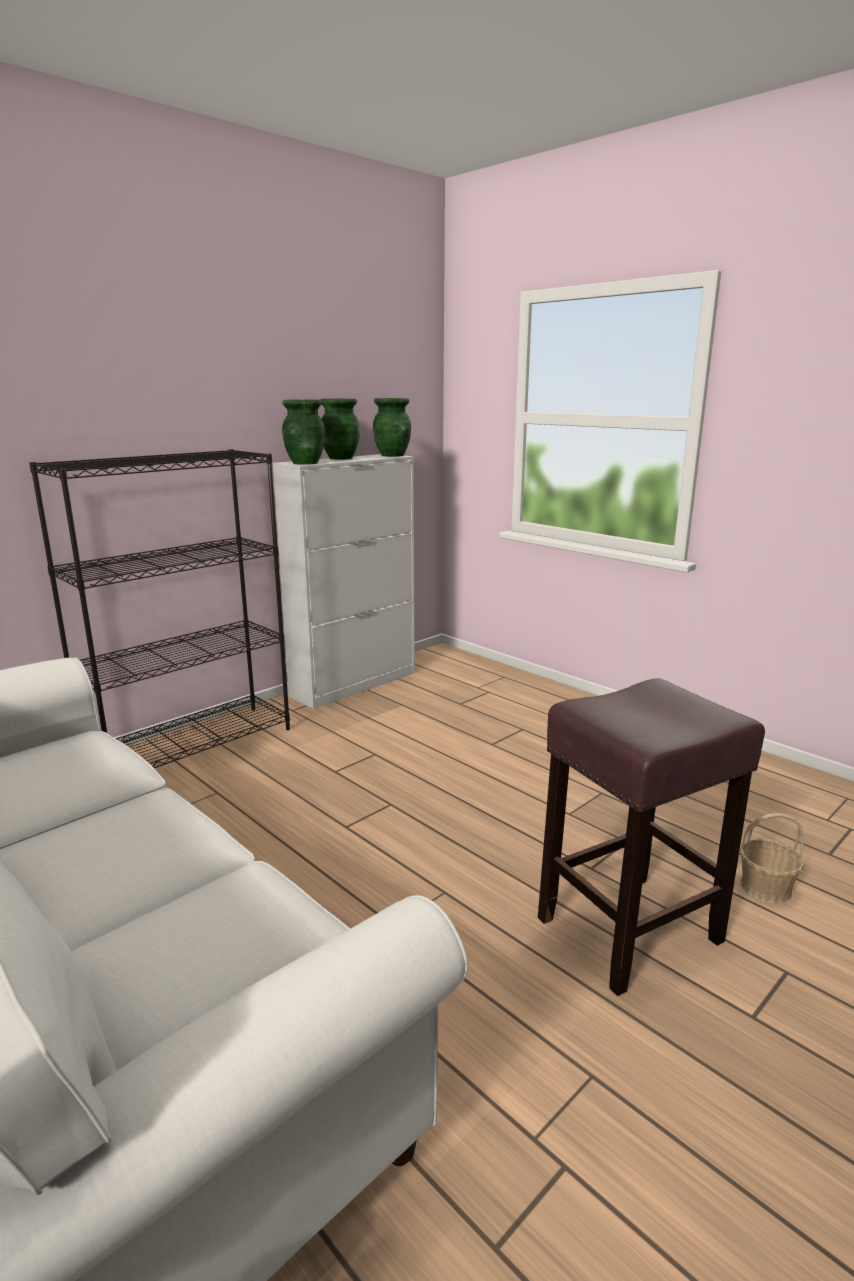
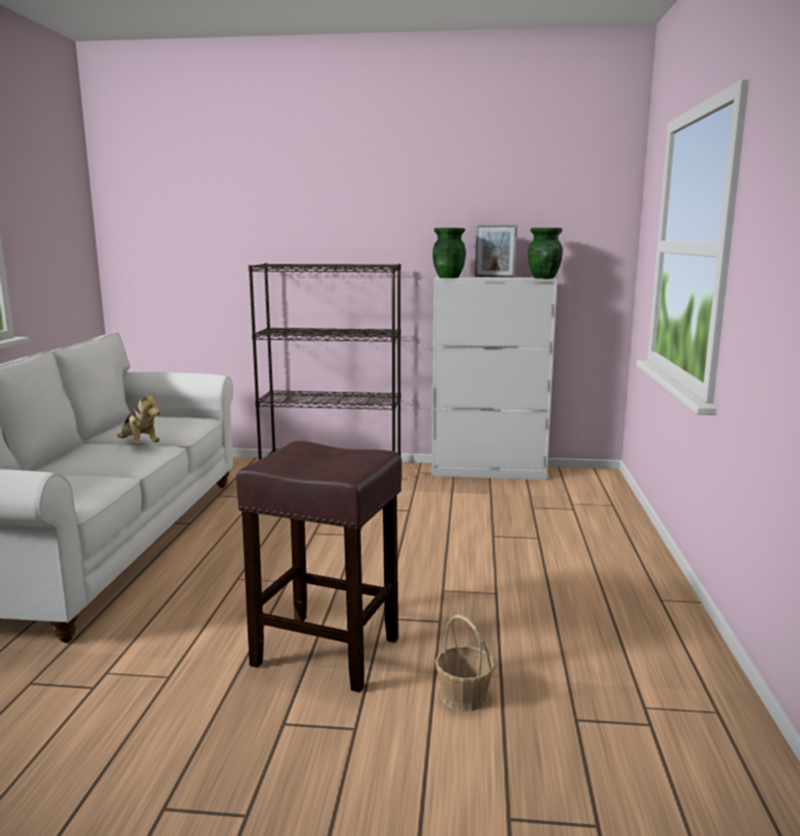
camera: 50 degrees right, 5 degrees down
green vase [321,399,360,460] -> picture frame [475,225,517,278]
none -> plush toy [117,392,160,445]

